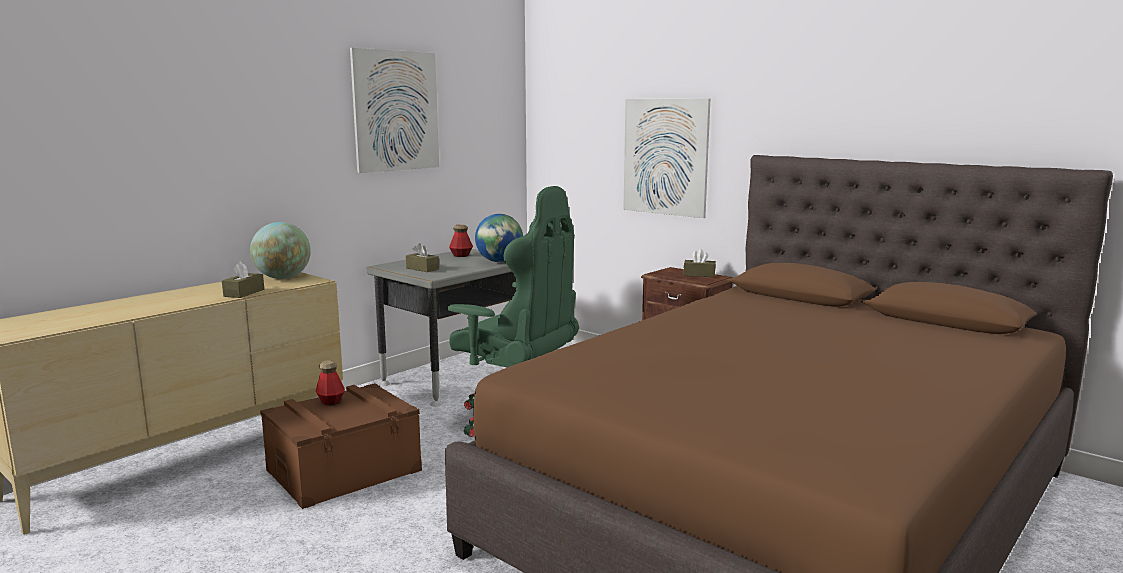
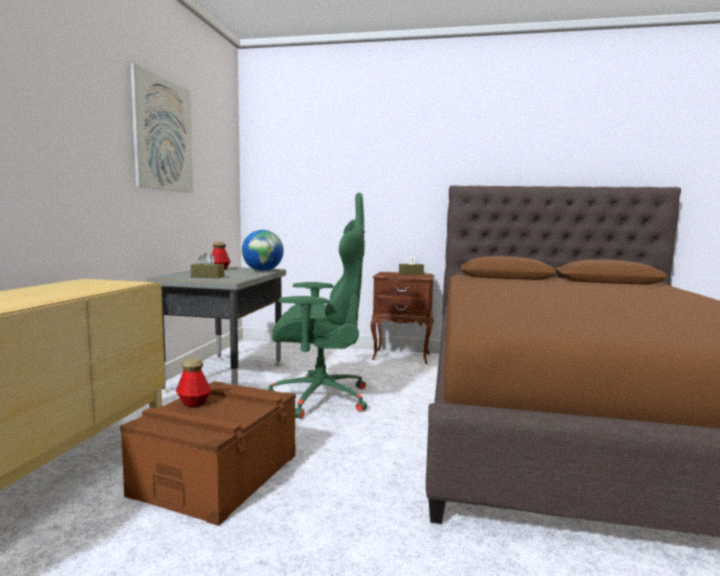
camera: 30 degrees left, 5 degrees down
brown tissue box [222,261,264,298] -> none
globe [250,222,311,279] -> none
picture [623,99,710,218] -> none

